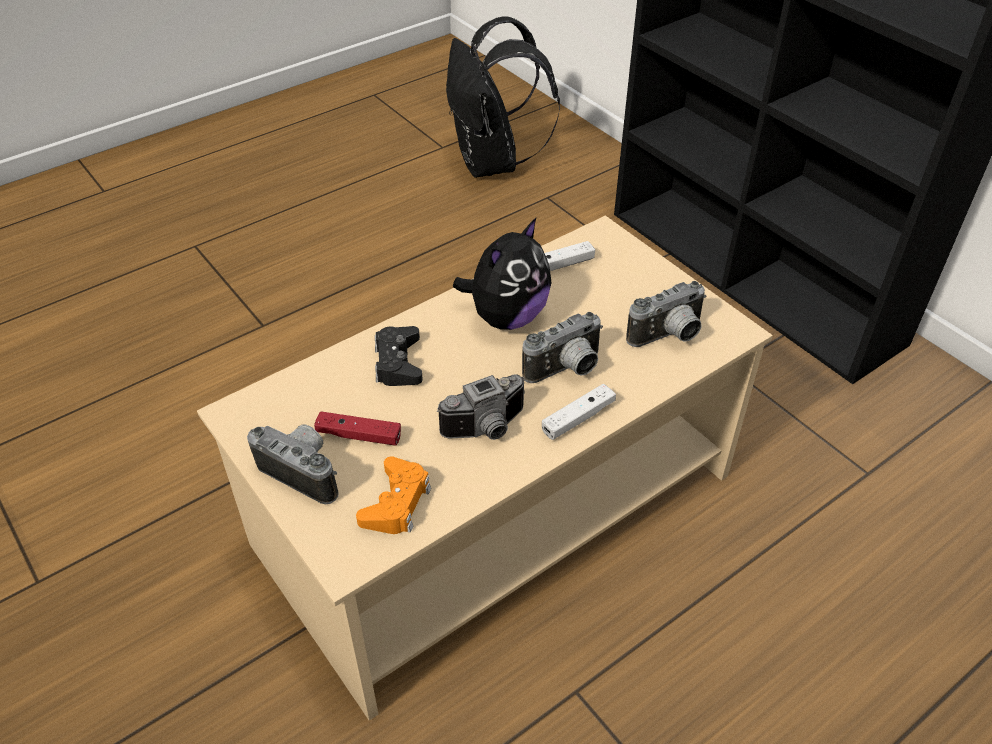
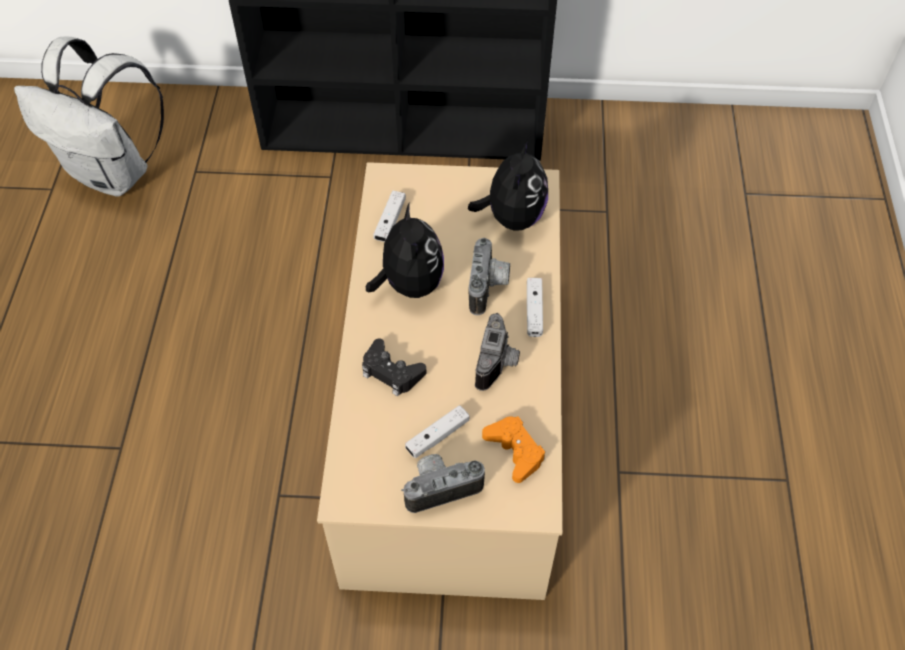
camera: 50 degrees left, 10 degrees up
red game controller [314,411,401,446] -> white game controller [405,405,469,458]
black backpack [446,17,560,178] -> white backpack [14,36,164,197]
camera [626,281,707,347] -> plush toy [468,138,548,230]

